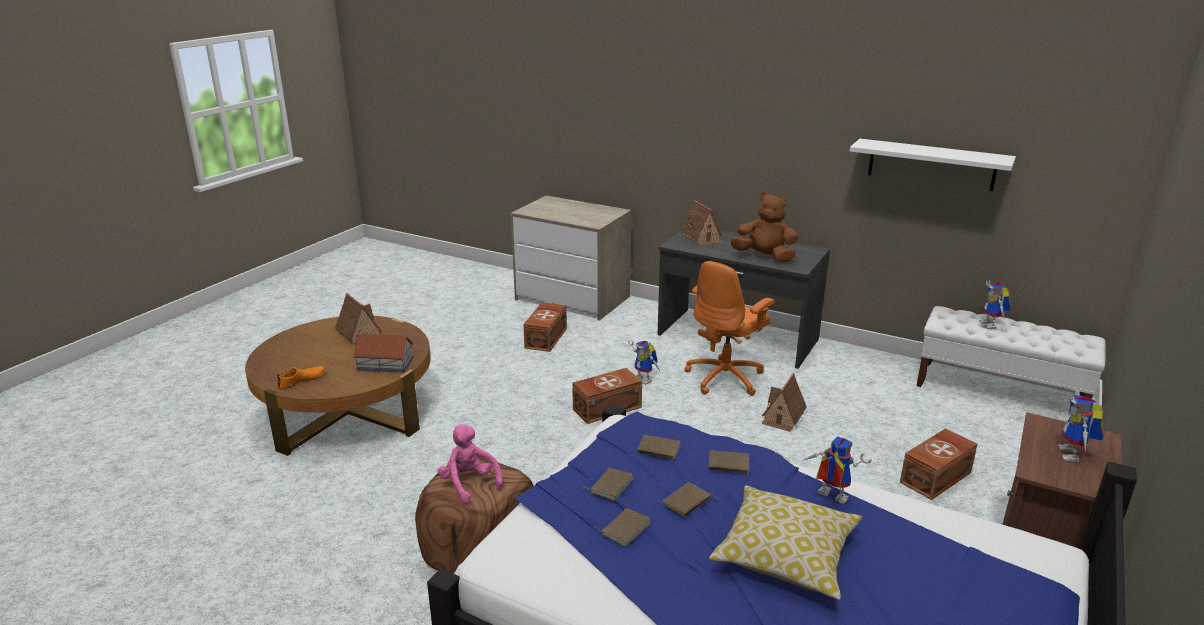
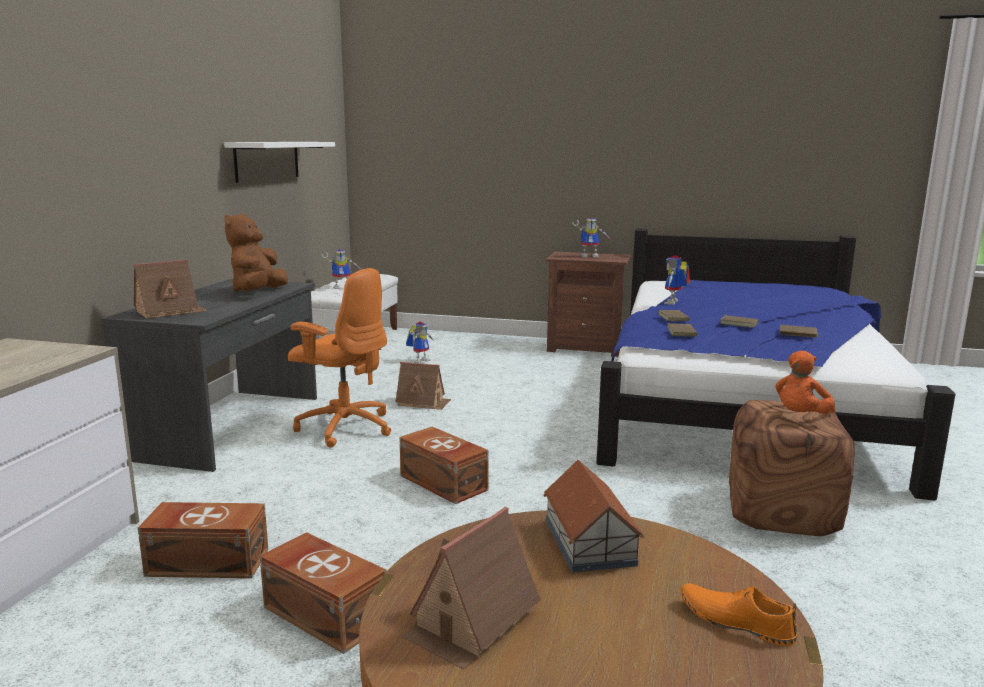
camera: 105 degrees left, 10 degrees down
pink plush toy [438,424,503,503] -> orange plush toy [775,351,835,414]
brown book [582,468,633,501] -> none
toy robot [628,340,660,385] -> toy robot moved to [406,322,434,364]
pillow [709,485,862,600] -> none
brown storage box [900,428,977,500] -> brown storage box moved to [260,532,387,654]

